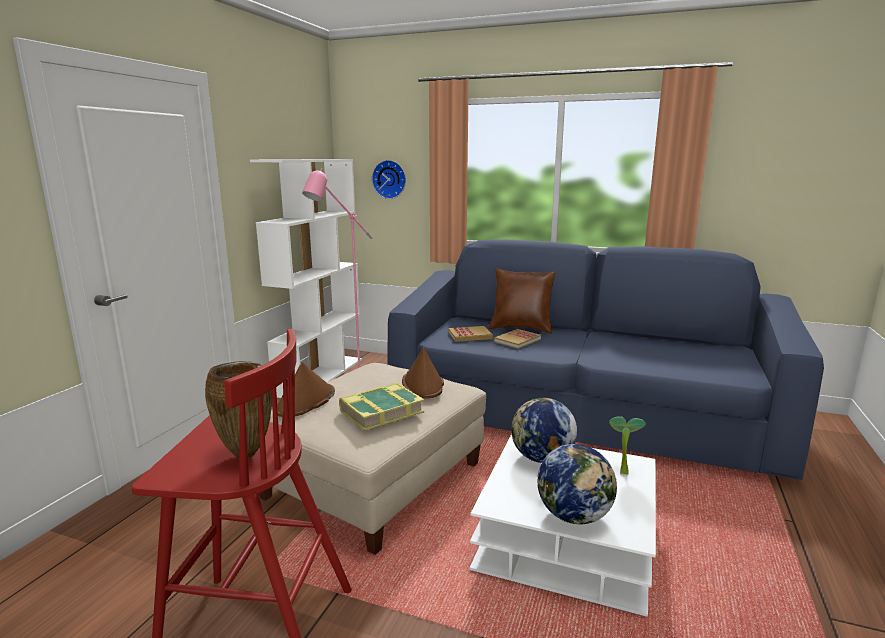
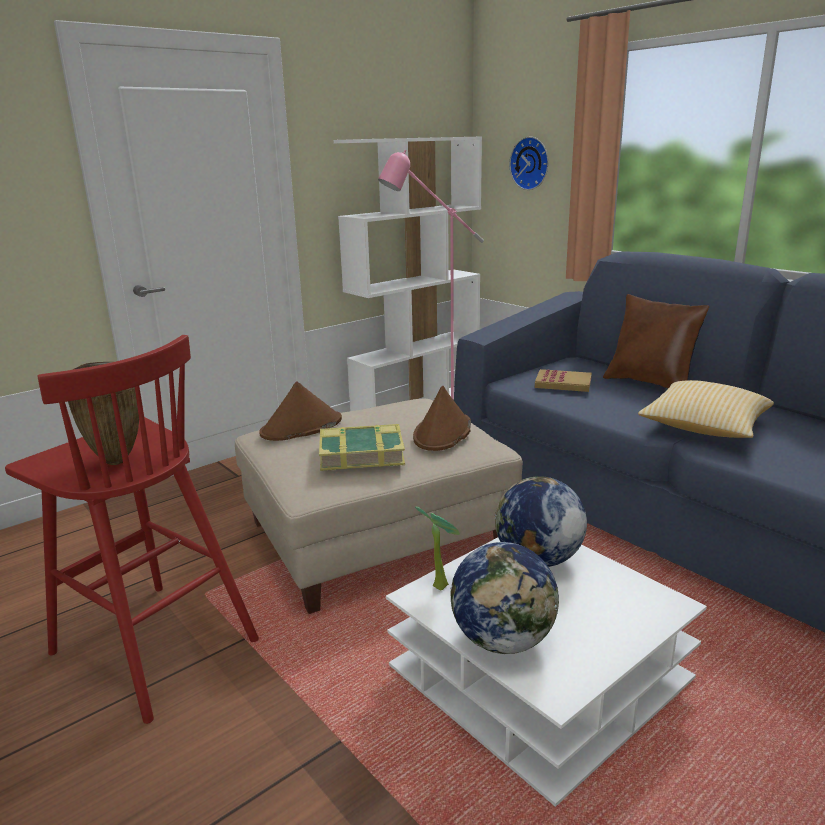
camera: 30 degrees right, 5 degrees up
book [494,329,541,349] -> none
potted plant [609,417,646,474] -> potted plant moved to [415,506,460,590]
none -> pillow [638,380,774,438]

